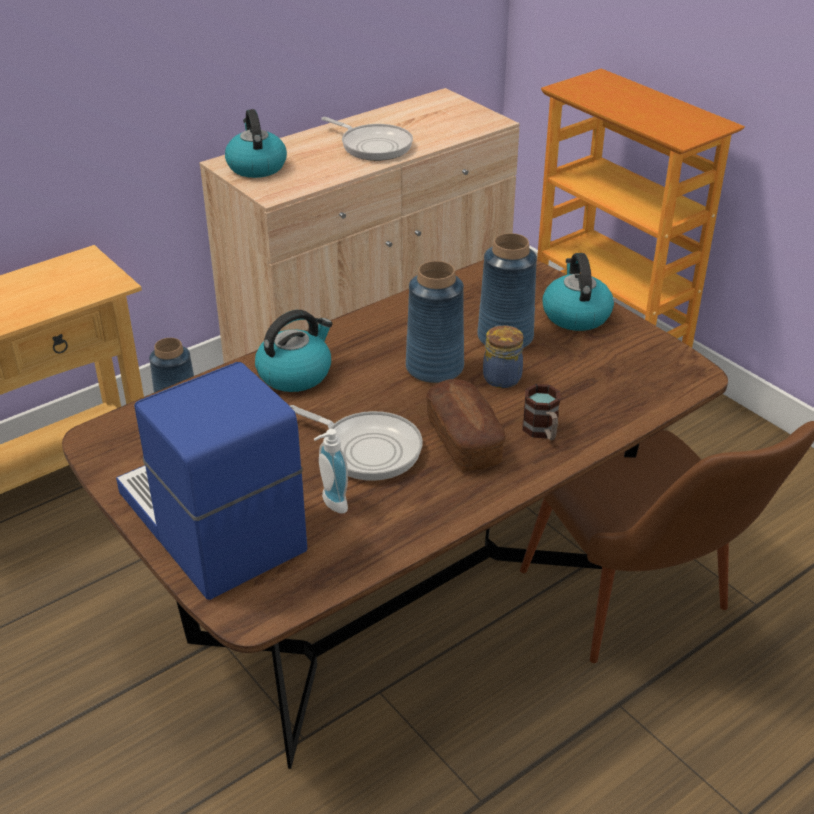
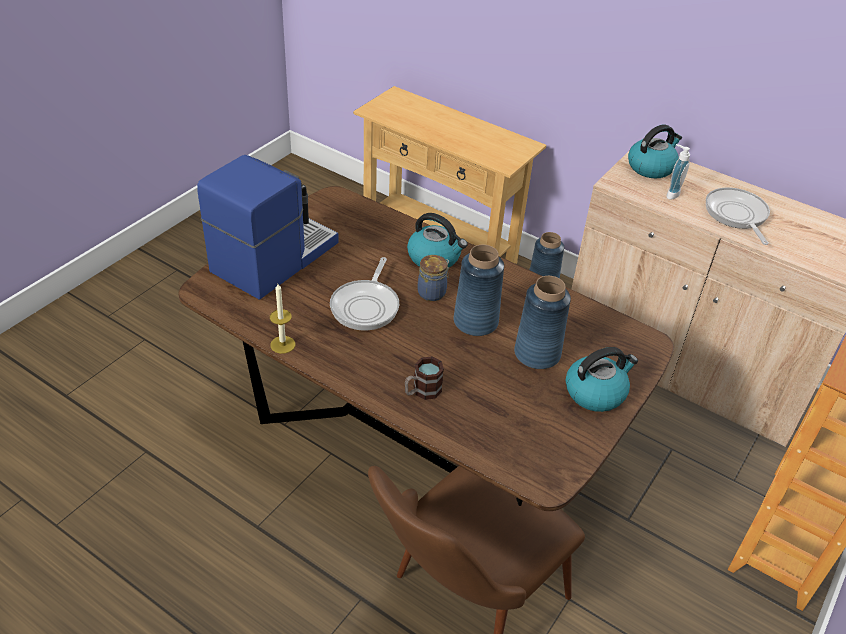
camera: 70 degrees right, 5 degrees up
soap dispenser [314,429,348,513] -> soap dispenser moved to [666,144,690,200]
frying pan [321,117,413,161] -> frying pan turned 150 degrees clockwise [706,188,770,245]
bread [426,379,505,471] -> none
jar [483,325,524,388] -> jar moved to [418,255,450,301]
none -> candle [270,284,295,354]

